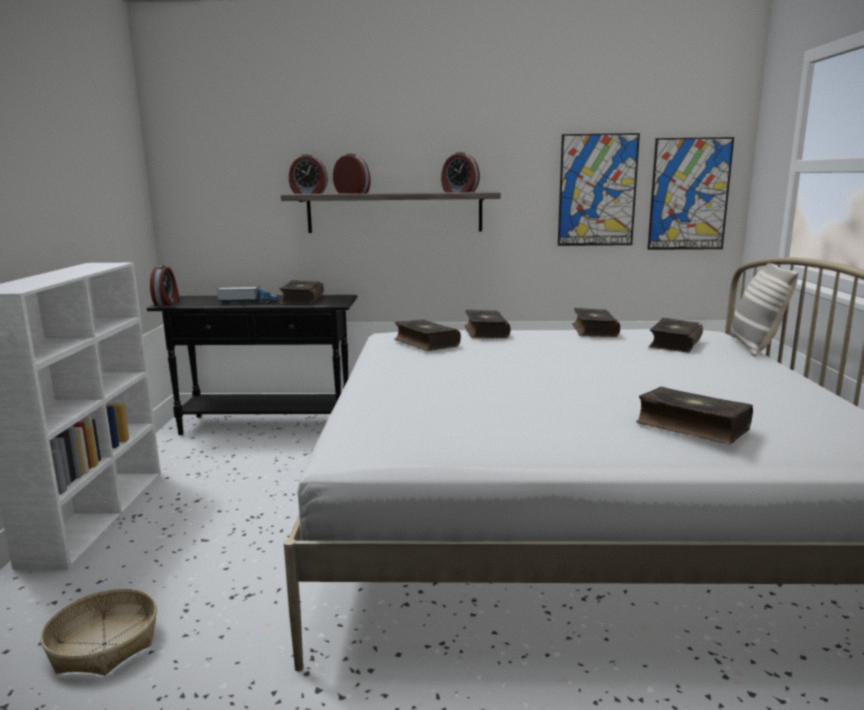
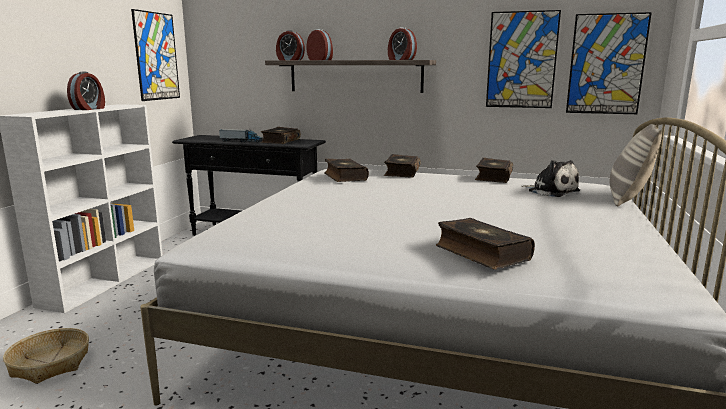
camera: 15 degrees right, 0 degrees up
alarm clock [150,265,179,306] -> alarm clock moved to [67,72,105,110]
book [648,318,703,353] -> plush toy [521,160,580,197]
none -> picture [131,9,180,101]

